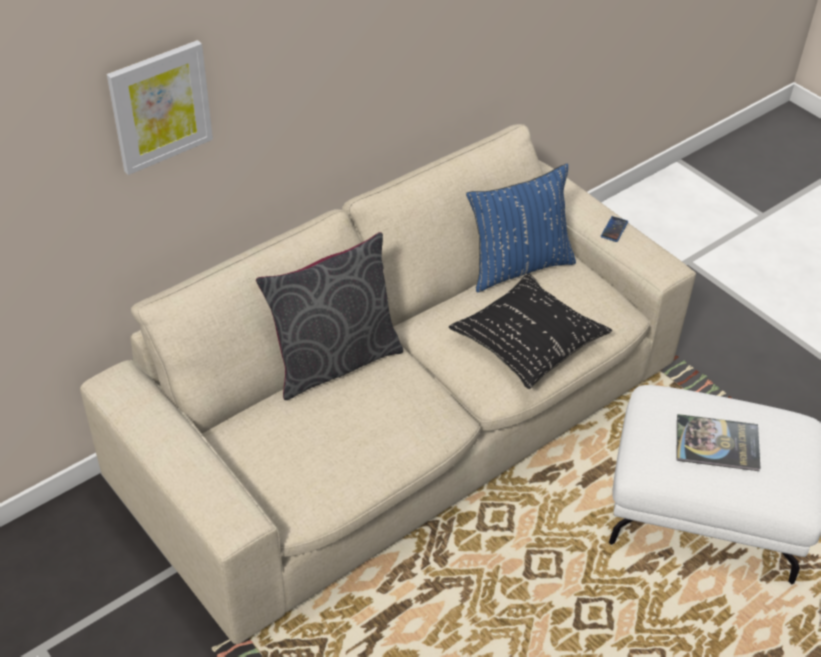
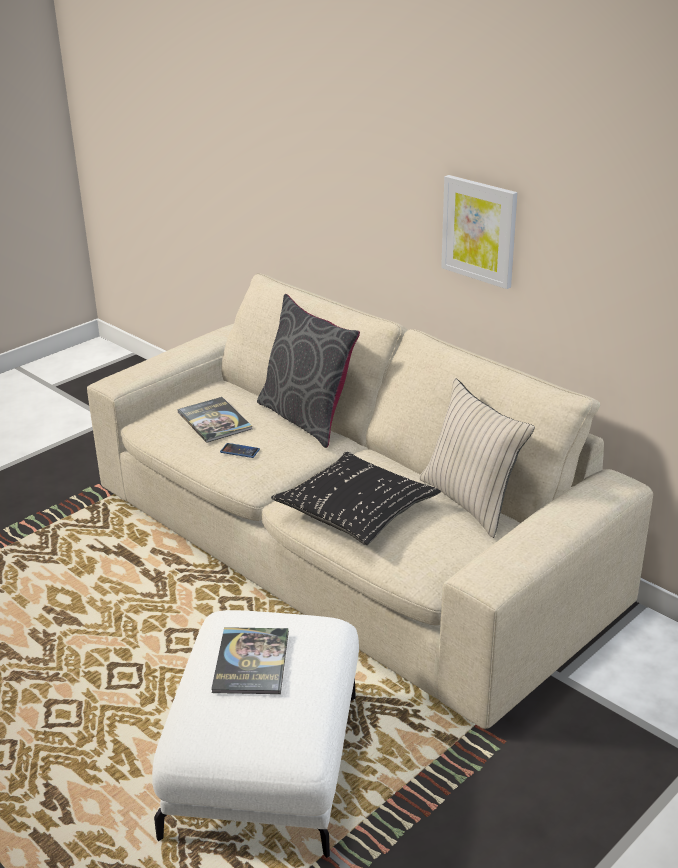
camera: 85 degrees right, 15 degrees down
picture [107,40,213,175] -> picture moved to [441,175,518,289]
blue pillow [466,164,576,293] -> beige pillow [419,378,535,538]
phone [601,216,628,242] -> phone moved to [220,443,260,458]
none -> book [177,397,252,443]

